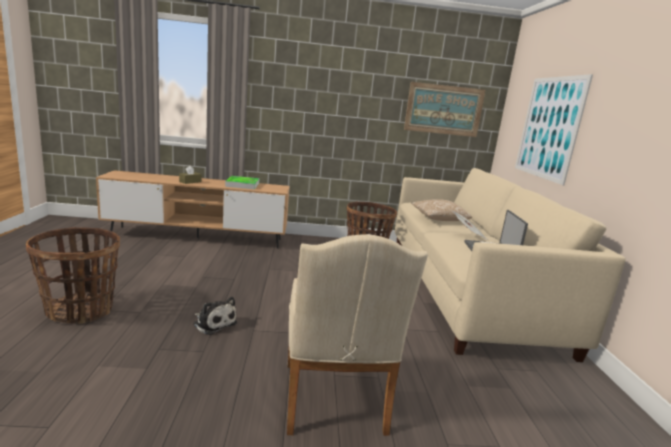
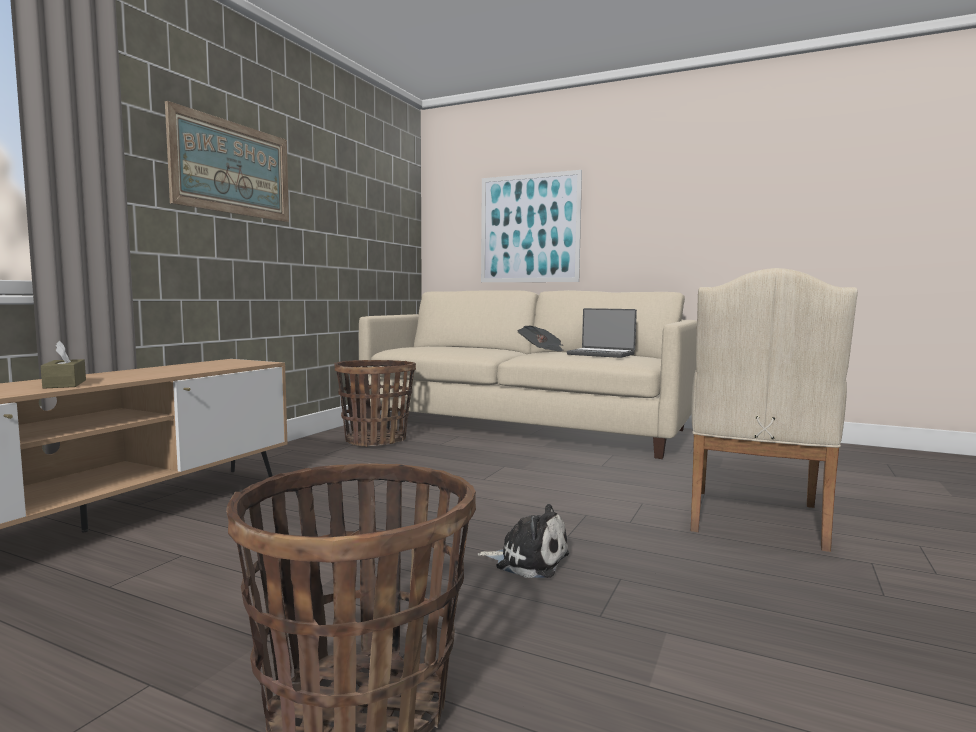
camera: 60 degrees left, 10 degrees down
plush toy [193,297,237,335] -> plush toy turned 45 degrees clockwise [478,504,569,578]
tray [225,176,259,190] -> none
beige armchair [287,234,428,436] -> beige armchair turned 90 degrees clockwise [691,268,858,552]
picture [404,82,485,137] -> picture moved to [165,101,289,222]
pillow [411,199,472,221] -> none

